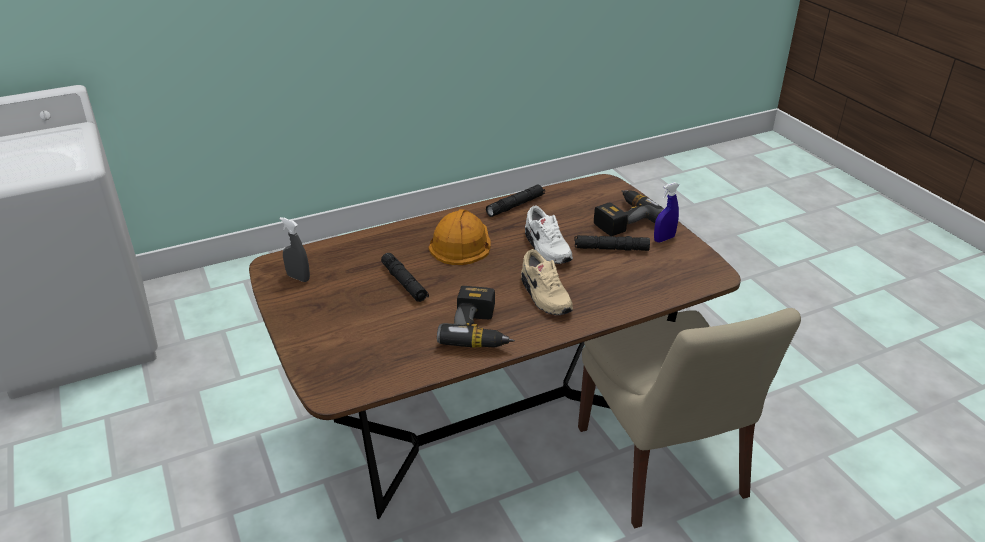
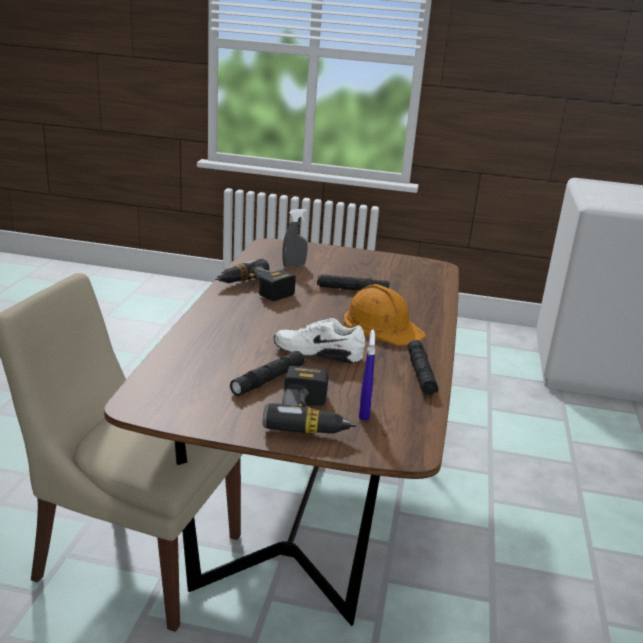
camera: 125 degrees right, 10 degrees down
grey spray bottle [280,217,310,282] -> grey spray bottle moved to [283,209,308,267]
beige shoe [521,249,573,315] -> none
blue spray bottle [654,182,679,242] -> blue spray bottle moved to [359,329,375,421]

